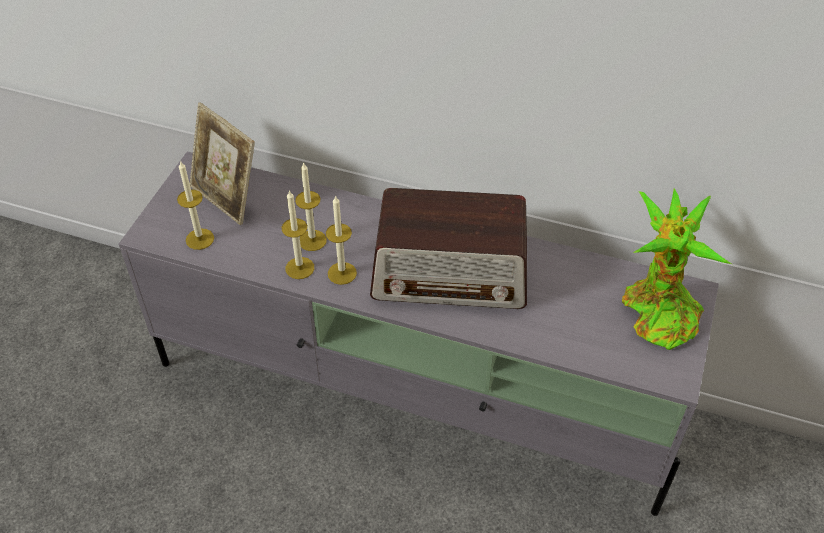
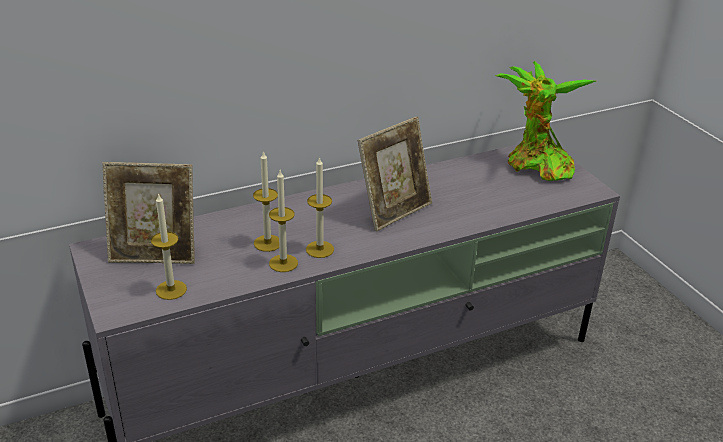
camera: 45 degrees left, 15 degrees down
radio [370,188,527,309] -> picture frame [358,116,432,231]

